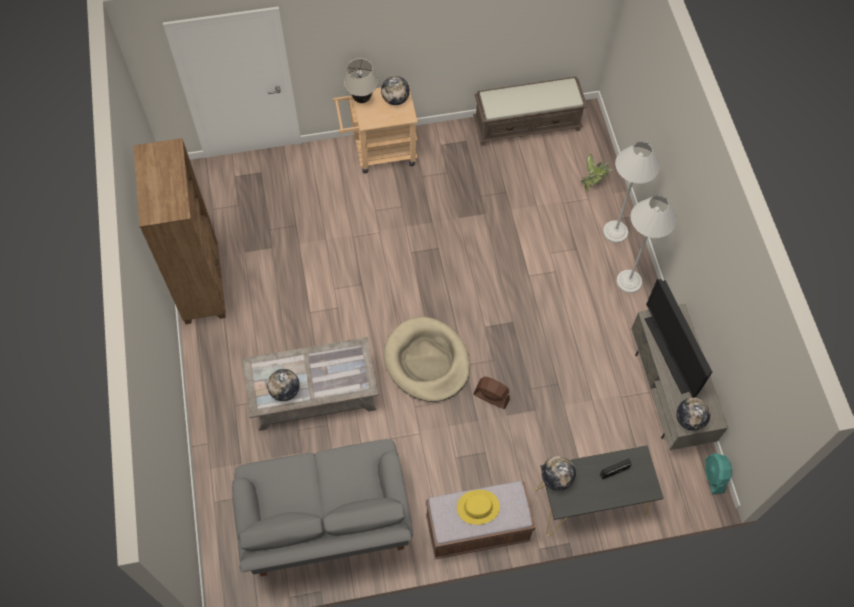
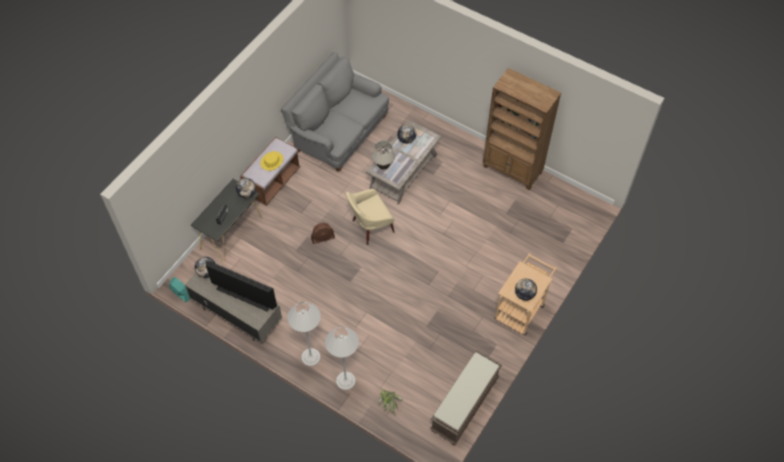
camera: 135 degrees right, 5 degrees down
beige table lamp [344,58,378,103] -> beige table lamp moved to [372,140,395,169]
beige dog bed [384,317,470,402] -> beige armchair [346,189,395,245]

